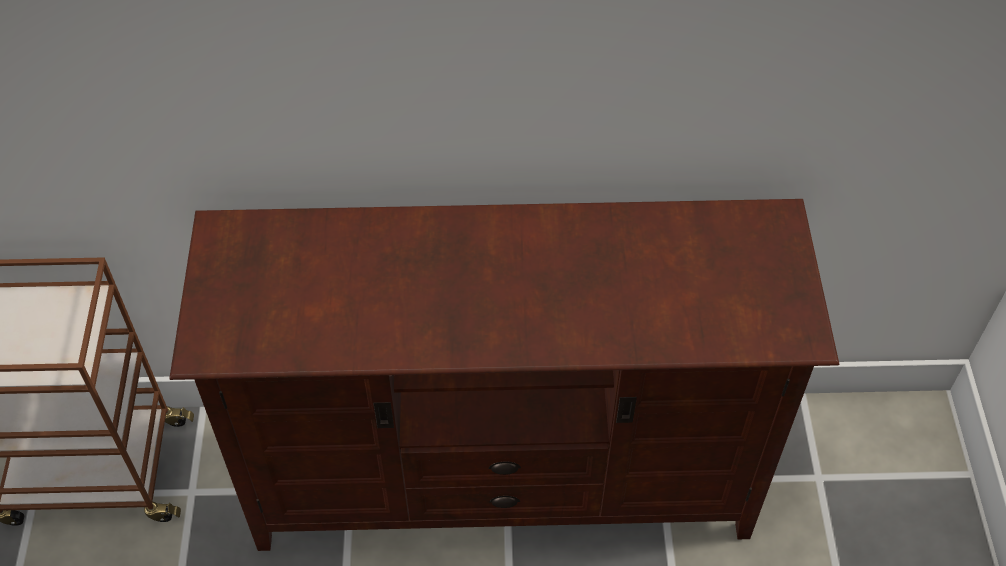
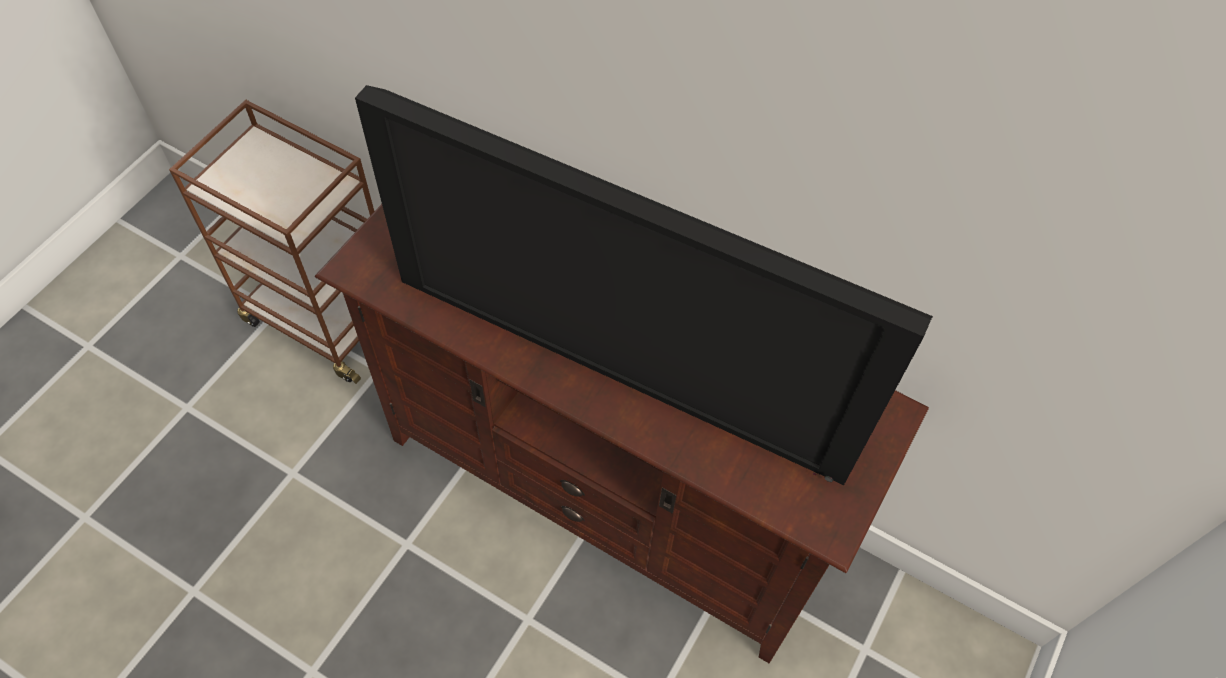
camera: 30 degrees right, 5 degrees up
none -> television [355,85,933,485]

